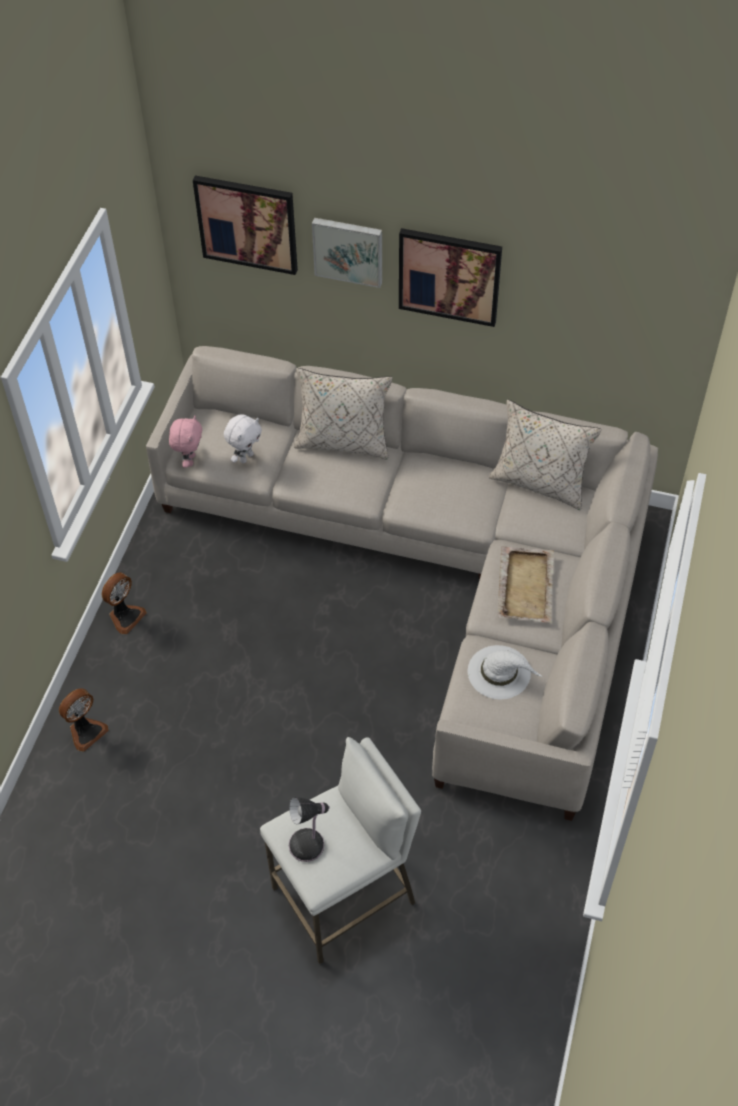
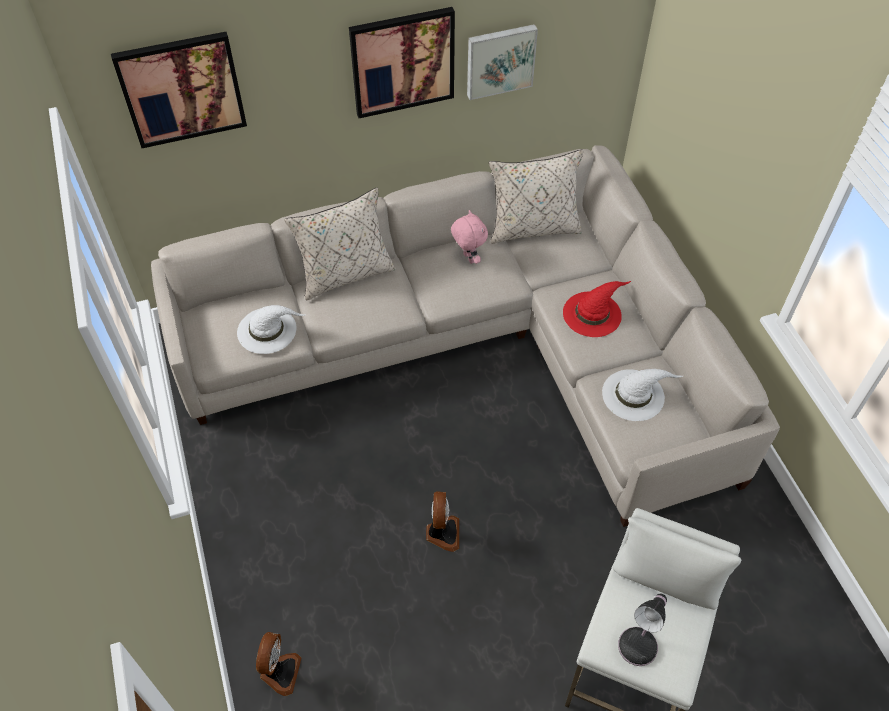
camera: 35 degrees left, 0 degrees up
fan [101,572,147,634] -> fan moved to [426,491,459,552]
pink plush toy [169,415,202,468] -> pink plush toy moved to [451,210,488,264]
white plush toy [224,414,262,463] -> white hat [237,305,305,354]
picture [312,218,382,288] -> picture moved to [467,24,538,100]
beige tray [497,546,554,623] -> red hat [563,281,631,337]

